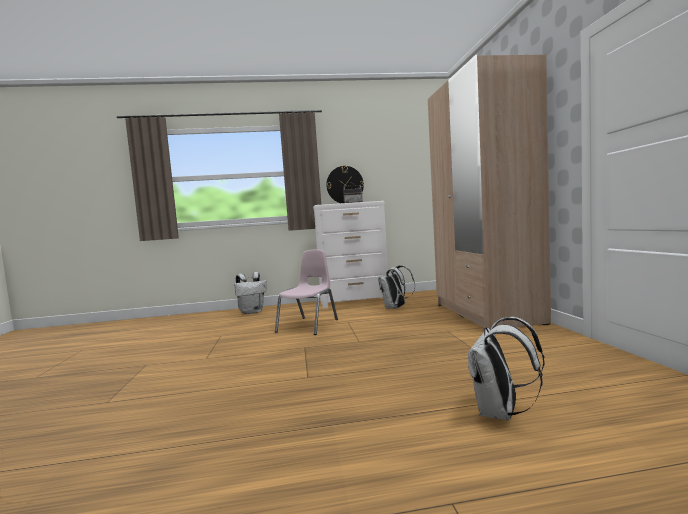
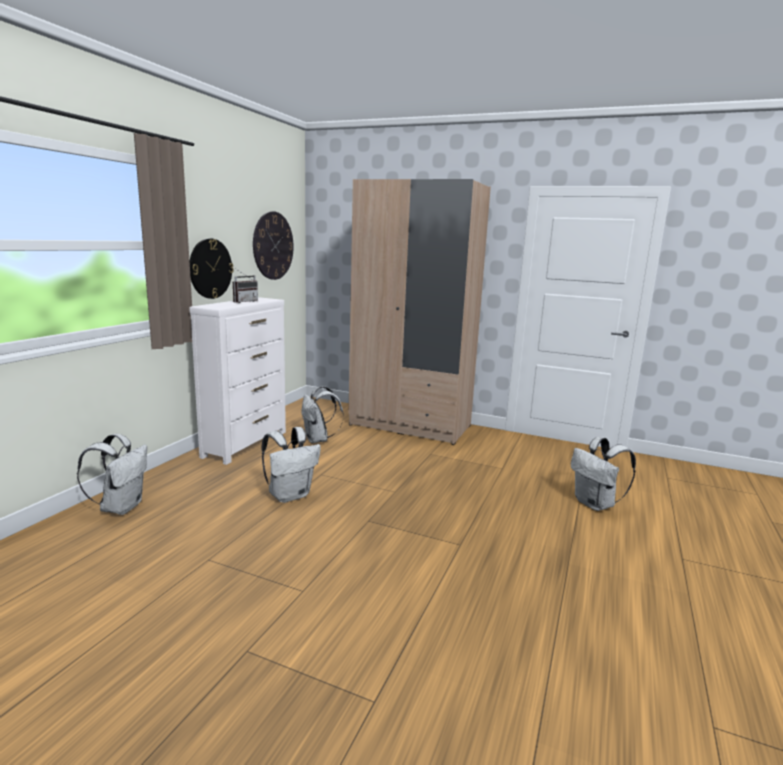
camera: 60 degrees left, 10 degrees up
pink chair [275,250,338,335] -> white backpack [262,427,321,503]
none -> wall clock [253,211,294,280]

